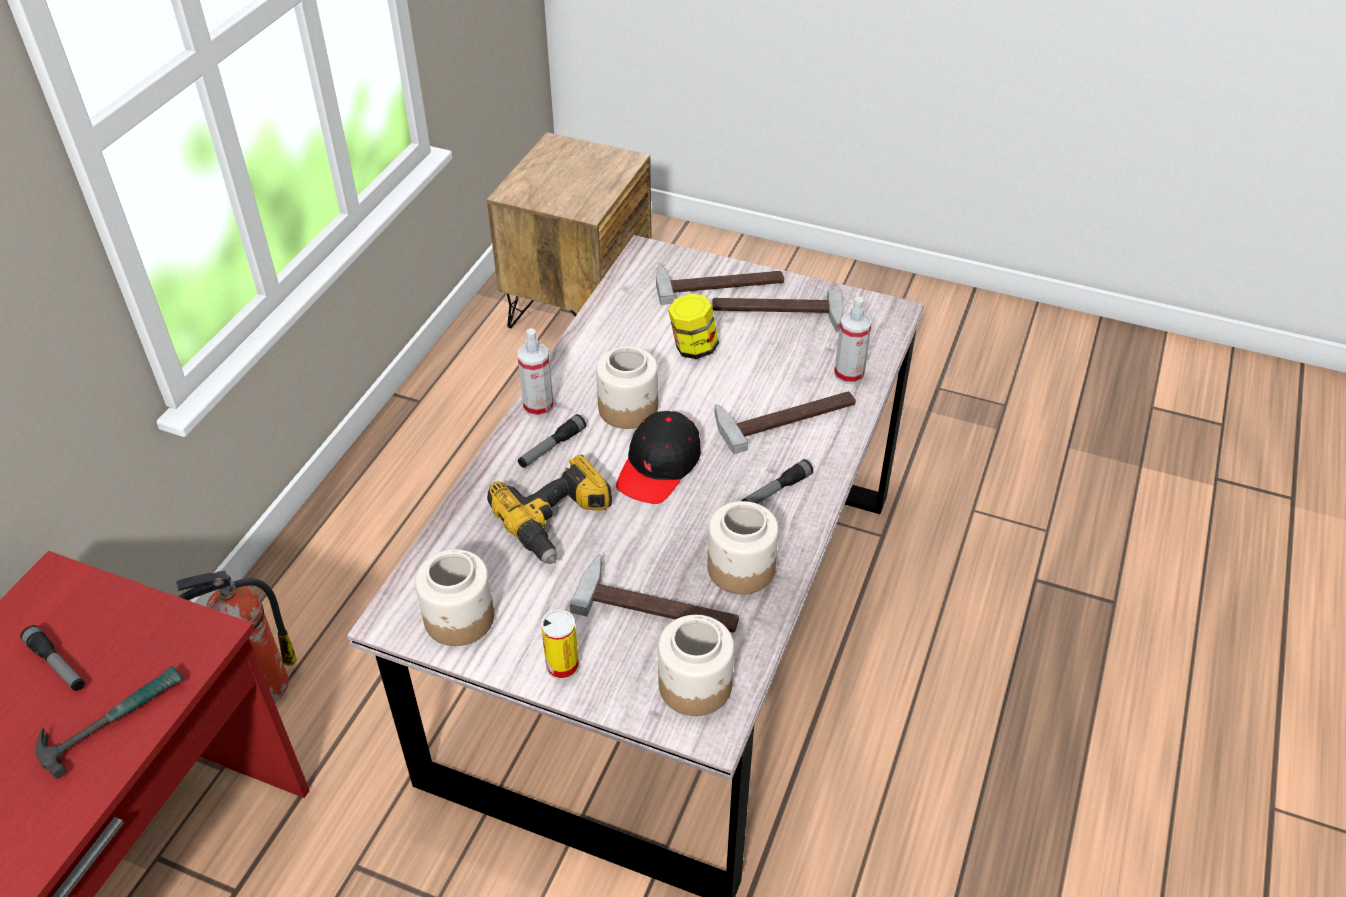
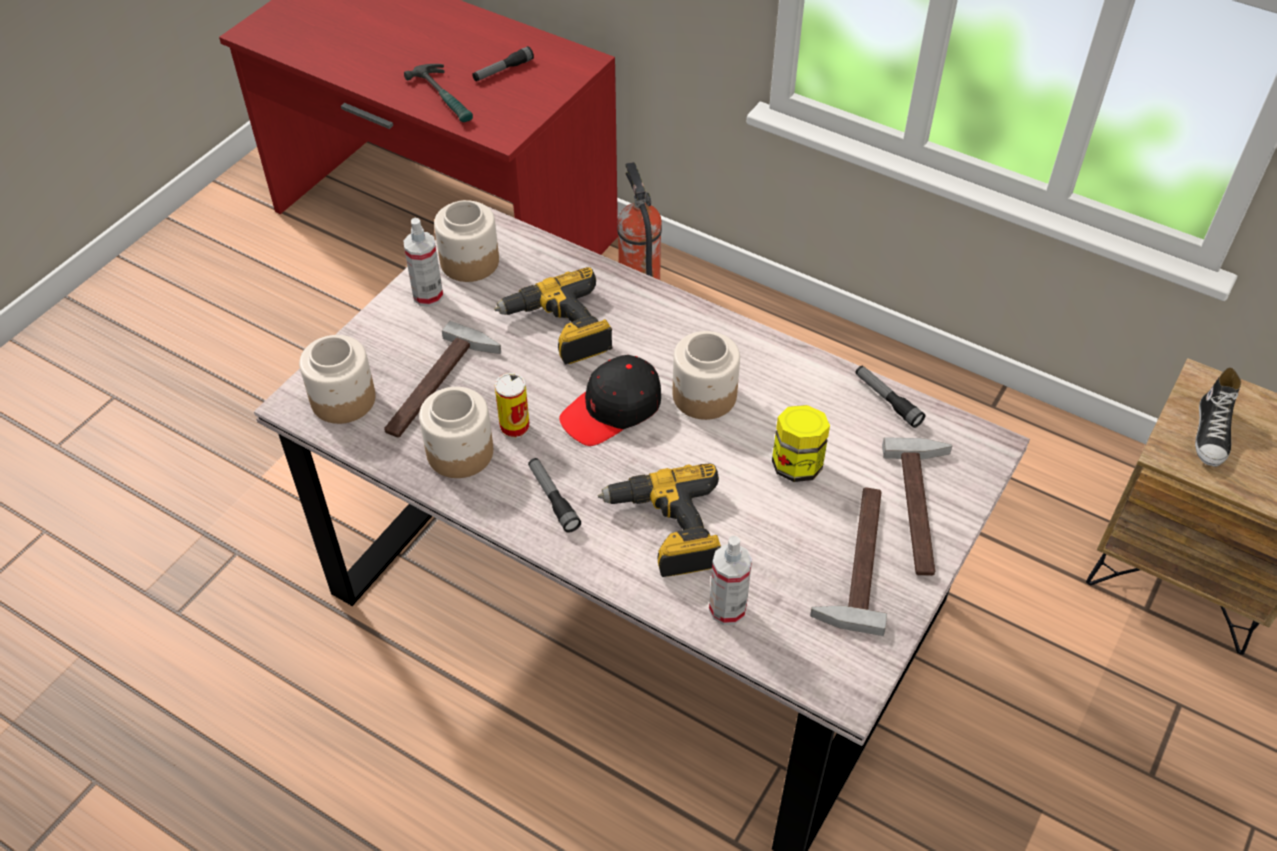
camera: 100 degrees right, 5 degrees up
spray bottle [518,328,553,417] -> spray bottle moved to [403,218,443,307]
flashlight [518,414,586,468] -> flashlight moved to [855,366,926,428]
can [541,609,579,680] -> can moved to [495,373,530,439]
black cap [616,411,701,504] -> black cap turned 75 degrees counterclockwise [559,355,661,446]
hammer [715,391,856,454] -> power drill [598,463,721,577]
none -> shoe [1195,367,1241,467]

